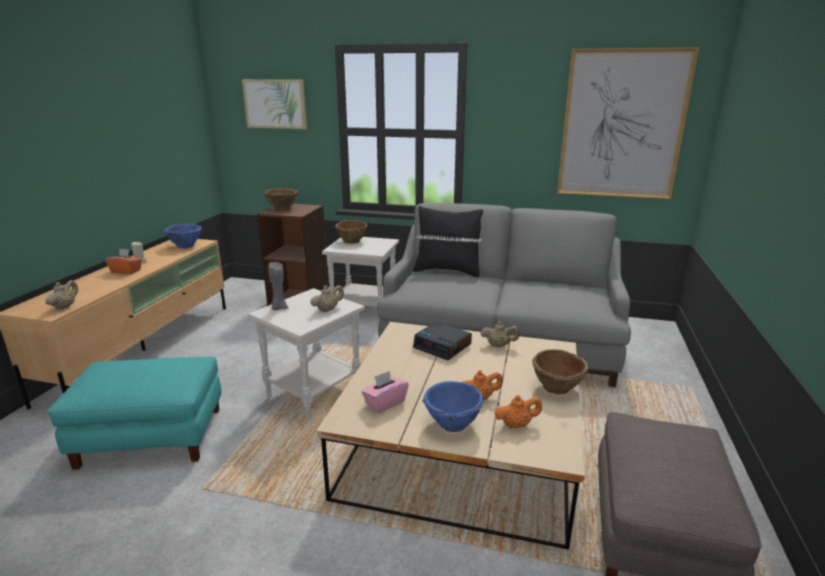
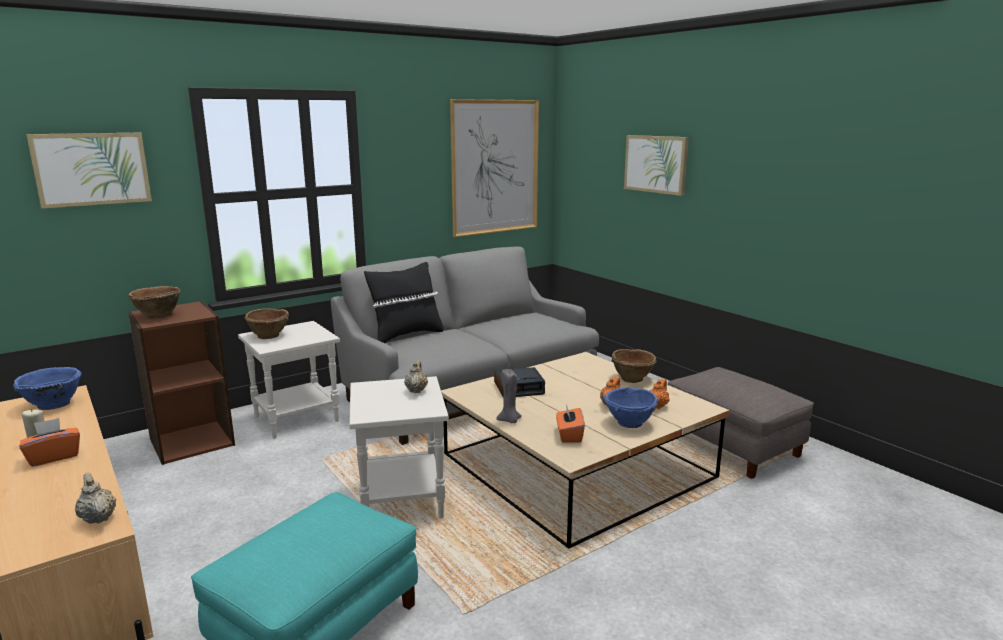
camera: 50 degrees left, 5 degrees down
grey candle [268,262,289,310] -> grey candle moved to [496,369,522,423]
pink tissue box [361,371,409,413] -> orange tissue box [556,404,585,442]
beige teapot [481,321,519,347] -> none
none -> picture [624,135,689,196]

